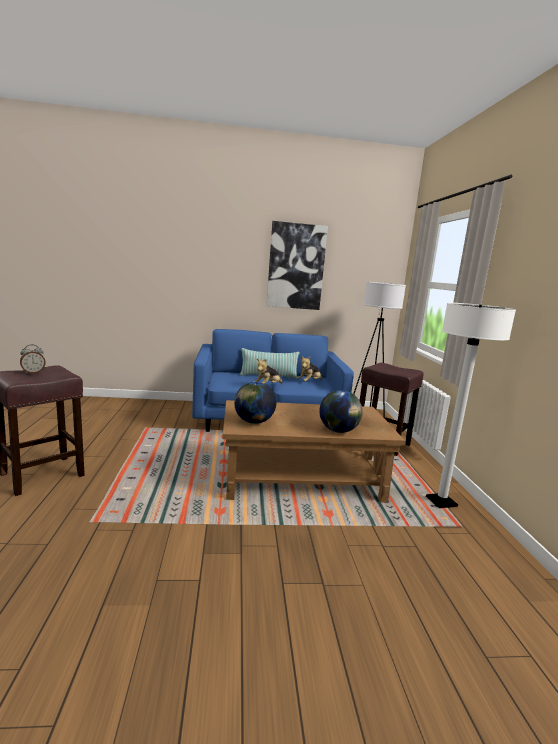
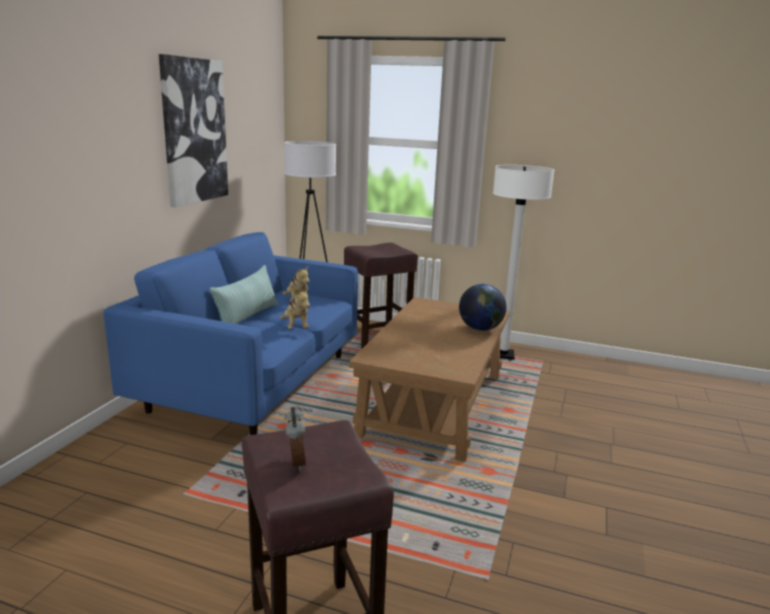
camera: 65 degrees left, 5 degrees up
globe [234,382,276,424] -> none

